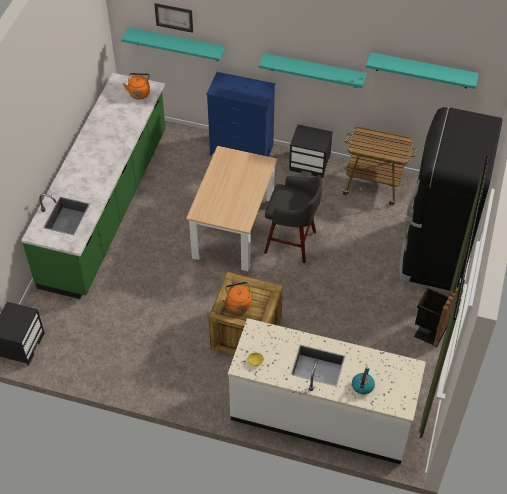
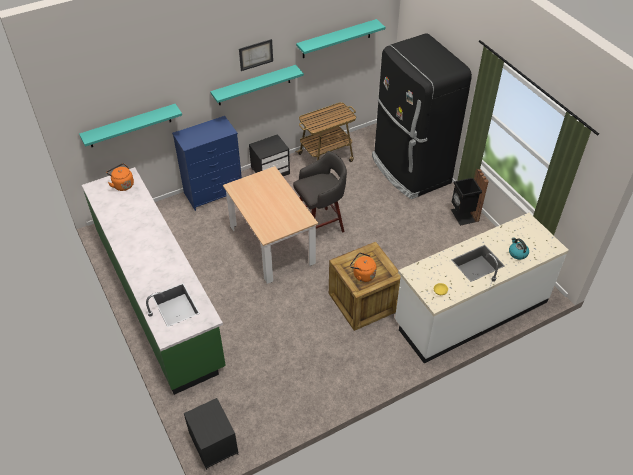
camera: 45 degrees left, 5 degrees down
picture [154,3,193,33] -> picture moved to [239,39,273,71]

